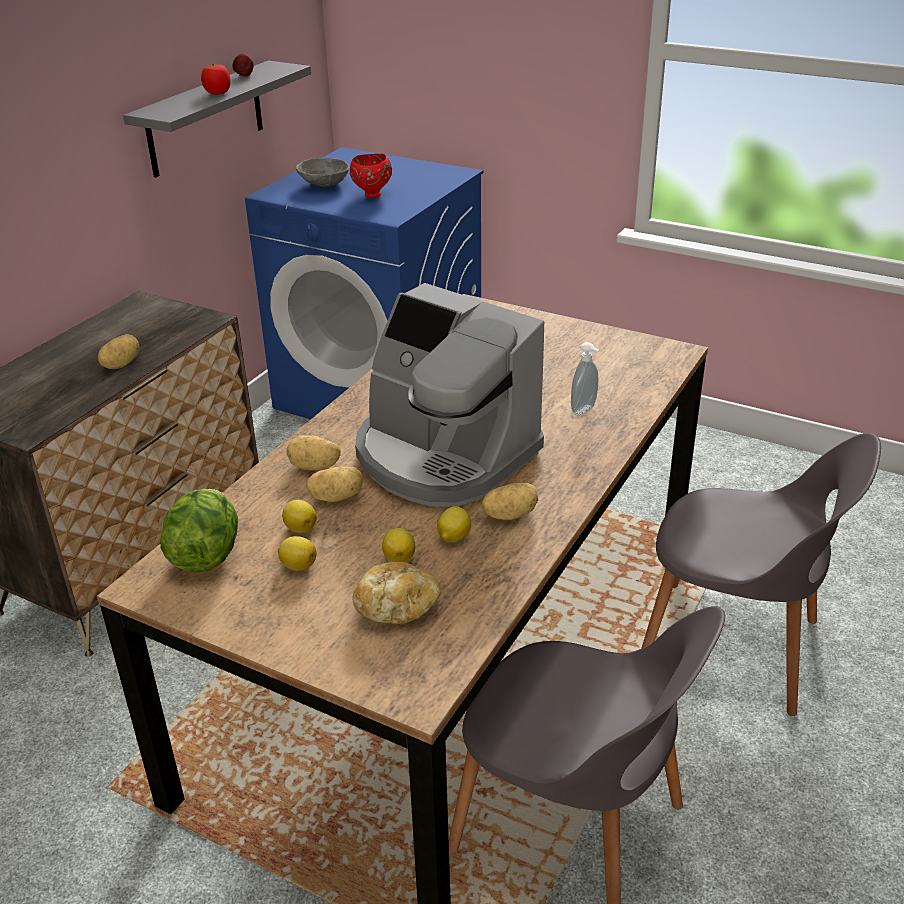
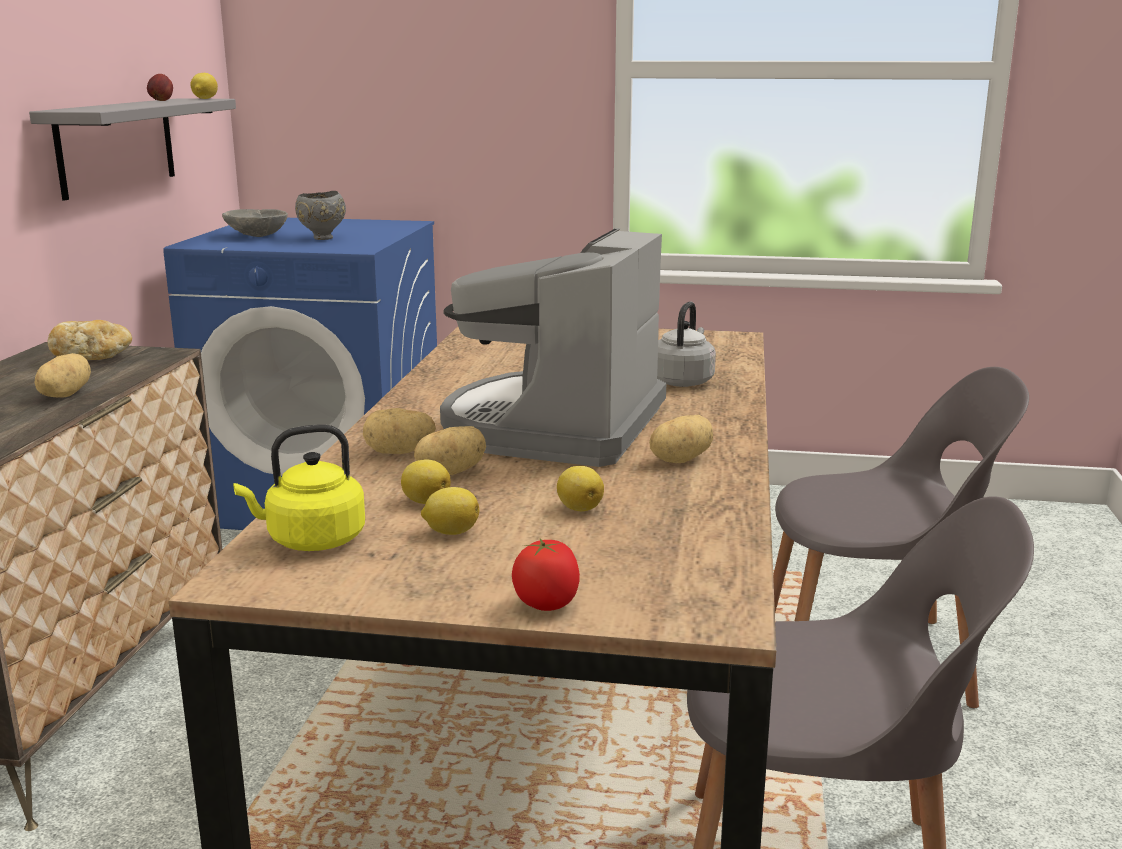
camera: 20 degrees left, 15 degrees down
lettuce [160,489,238,572] -> yellow kettle [233,425,365,551]
tomato [201,64,231,95] -> tomato moved to [512,538,580,611]
red bowl [350,154,392,198] -> grey bowl [295,191,346,240]
bread [353,562,440,624] -> bread moved to [47,320,132,360]
coffee machine [355,283,544,507] -> coffee machine turned 90 degrees clockwise [440,228,666,467]
lemon [437,506,471,542] -> lemon moved to [190,73,218,99]
soap dispenser [571,342,599,415] -> grey kettle [657,301,716,387]

